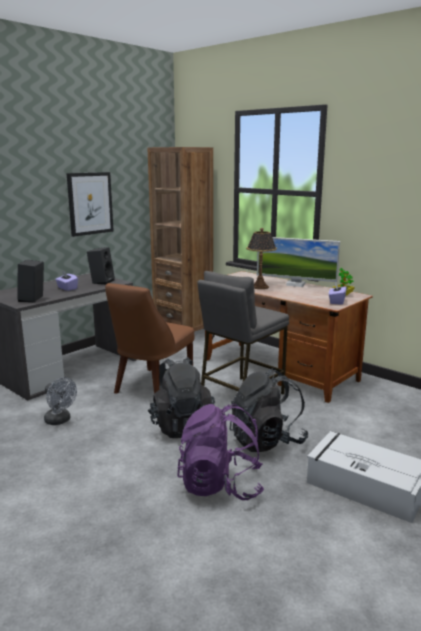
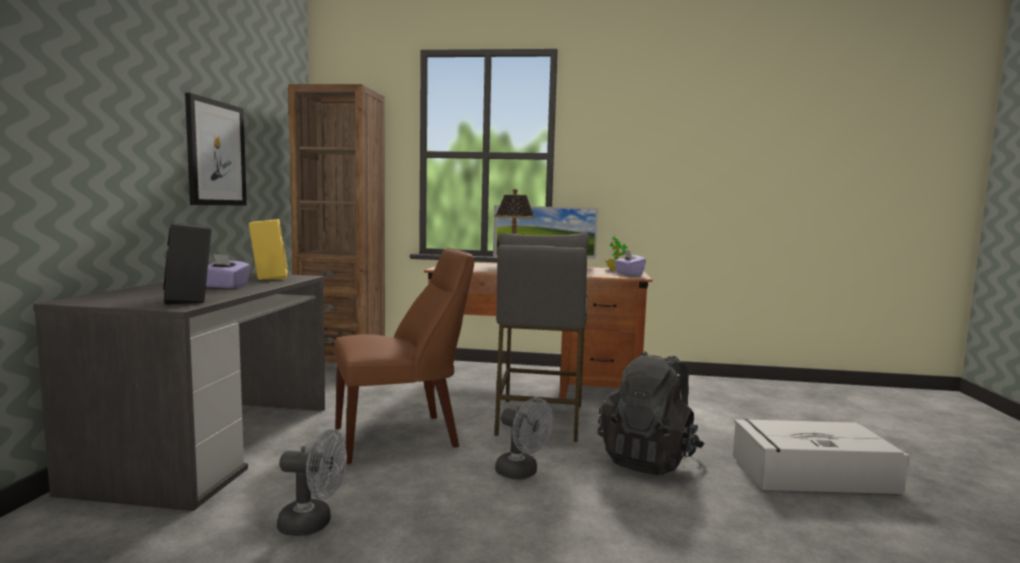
camera: 35 degrees left, 10 degrees down
black speaker [87,247,115,285] -> yellow speaker [249,219,288,280]
brown chair [105,283,194,394] -> brown chair turned 105 degrees counterclockwise [334,249,474,464]
black backpack [148,357,215,438] -> grey fan [495,398,553,479]
purple backpack [177,404,264,500] -> none

